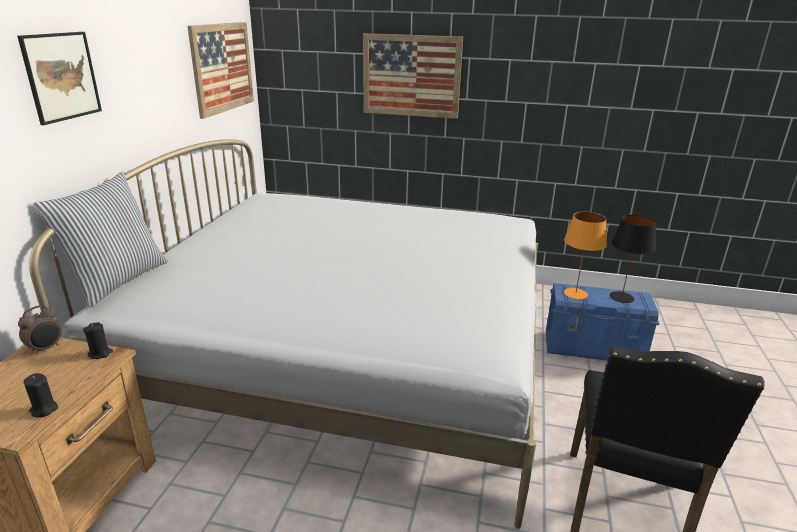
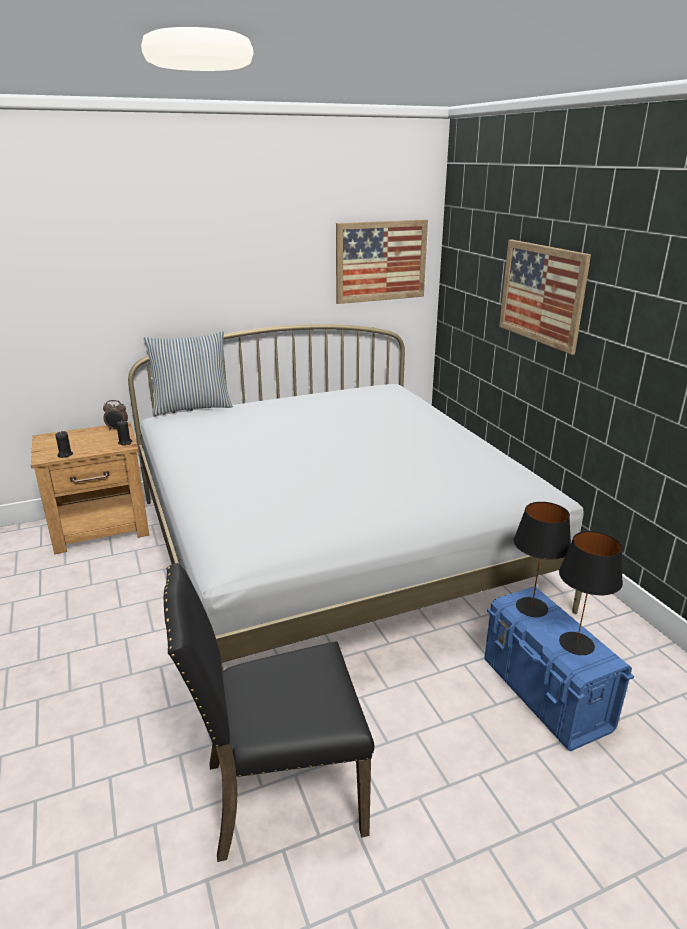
camera: 55 degrees right, 0 degrees up
picture [17,32,102,125] -> none
orange table lamp [564,212,607,299] -> black table lamp [514,502,571,617]

